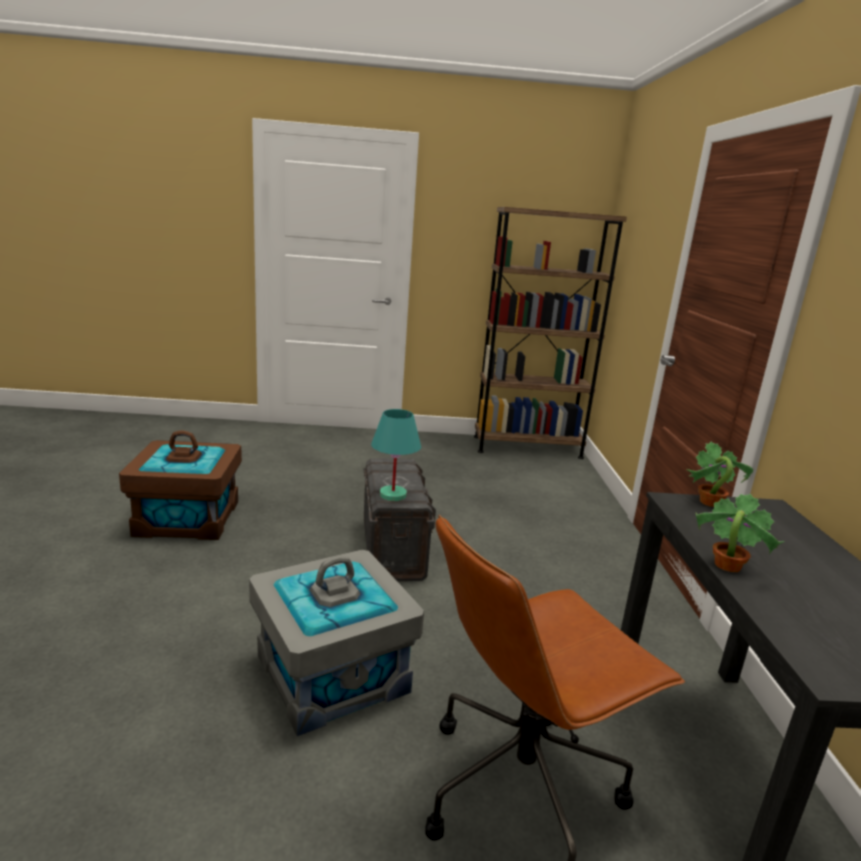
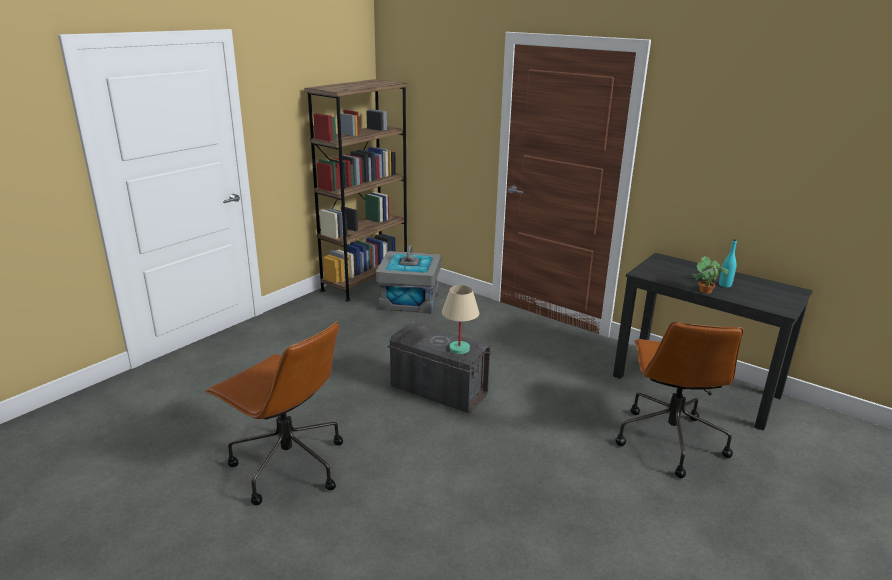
camera: 50 degrees left, 5 degrees up
brown storage box [119,430,242,540] -> brown office chair [205,321,343,505]
grey storage box [249,550,424,736] -> grey storage box moved to [376,245,442,314]
turquoise table lamp [371,409,421,501] -> beige table lamp [442,285,479,354]
potted plant [686,442,753,507] -> none
none -> turquoise bottle [719,239,737,288]

